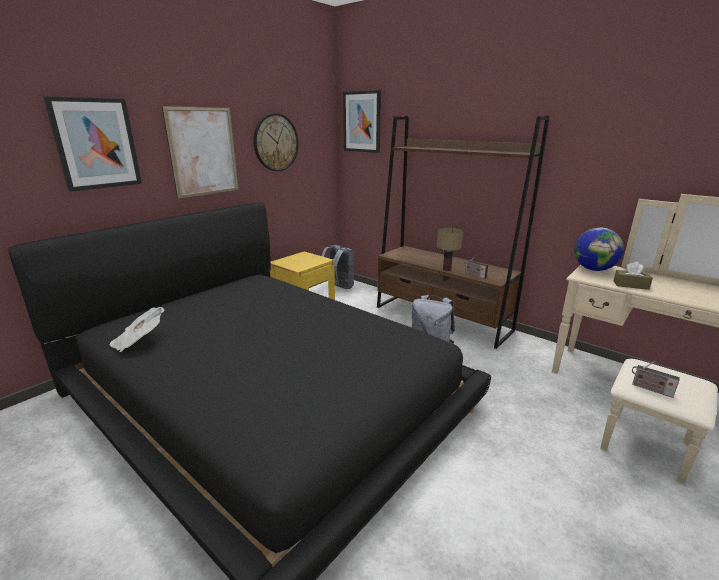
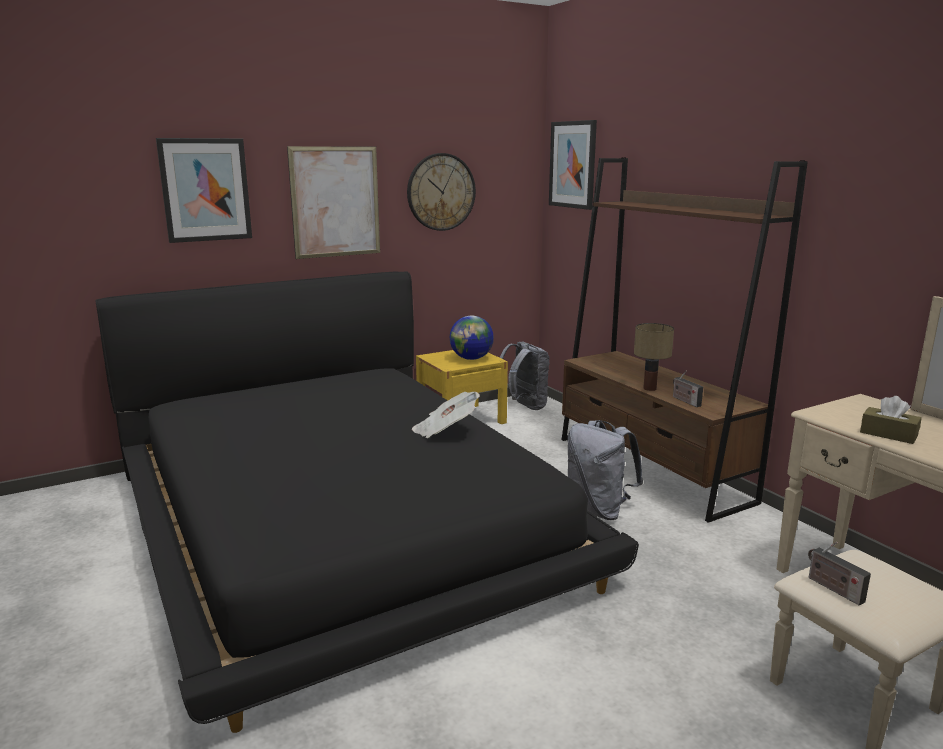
camera: 20 degrees right, 5 degrees down
newspaper [110,307,165,352] -> newspaper moved to [412,392,480,438]
globe [574,228,624,271] -> globe moved to [450,315,494,360]

